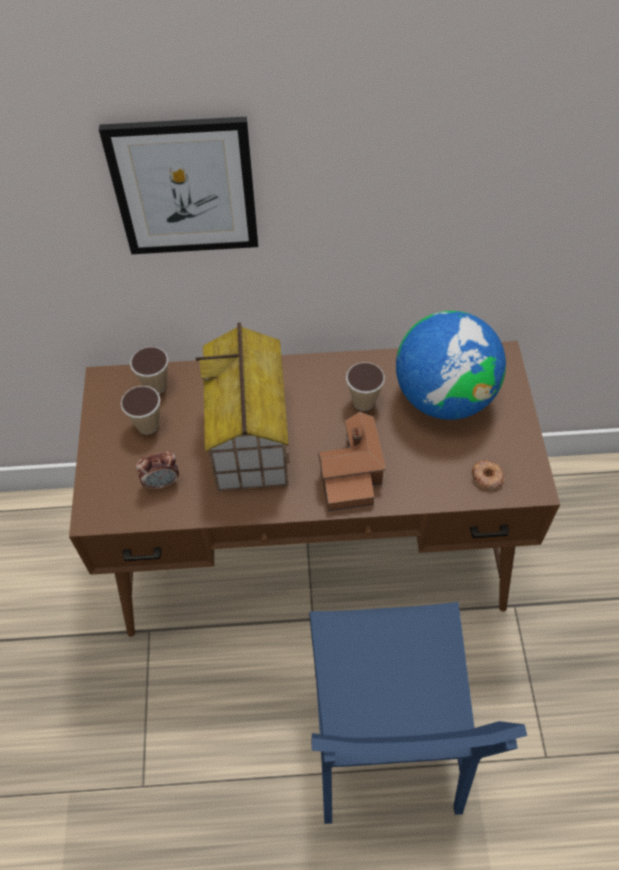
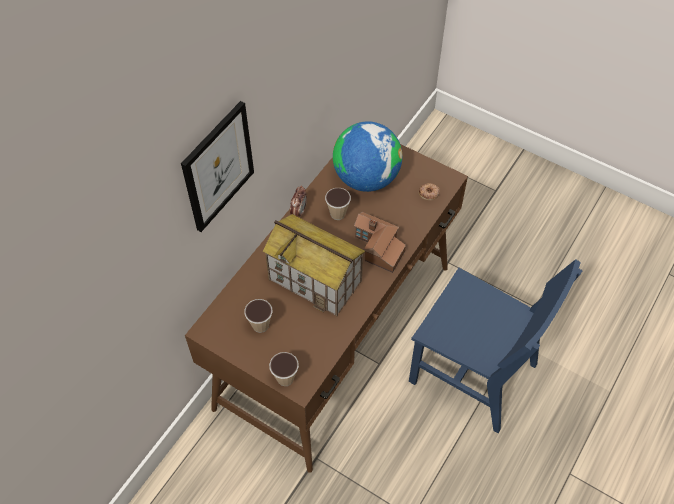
camera: 55 degrees left, 0 degrees up
cup [130,347,168,394] -> cup moved to [269,352,299,386]
alarm clock [136,451,179,491] -> alarm clock moved to [290,185,307,218]

